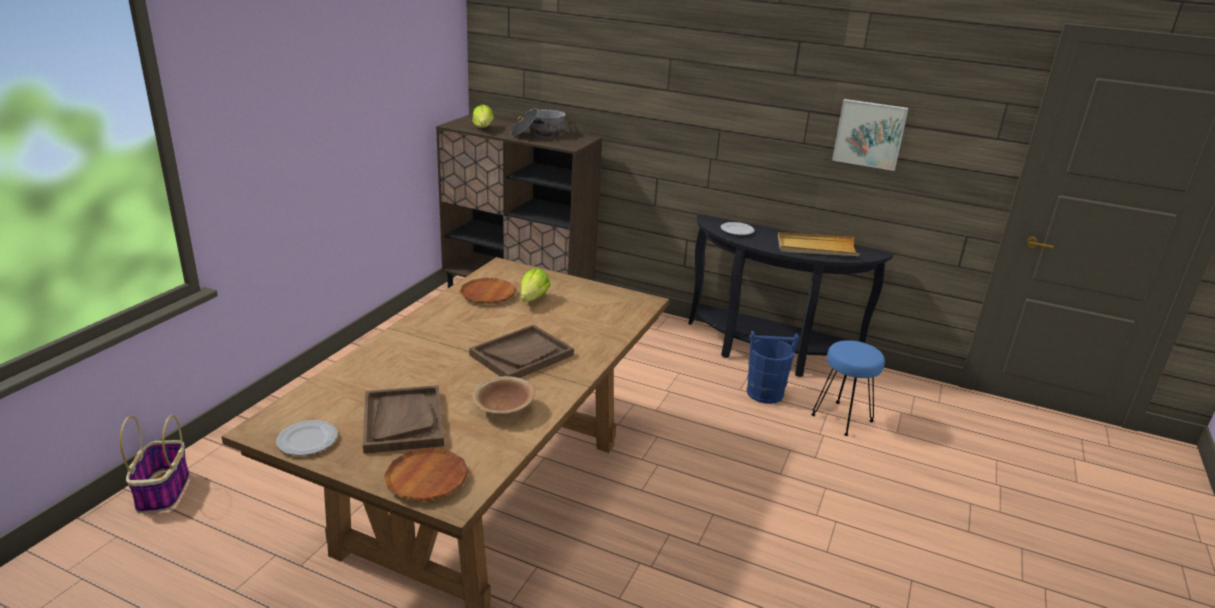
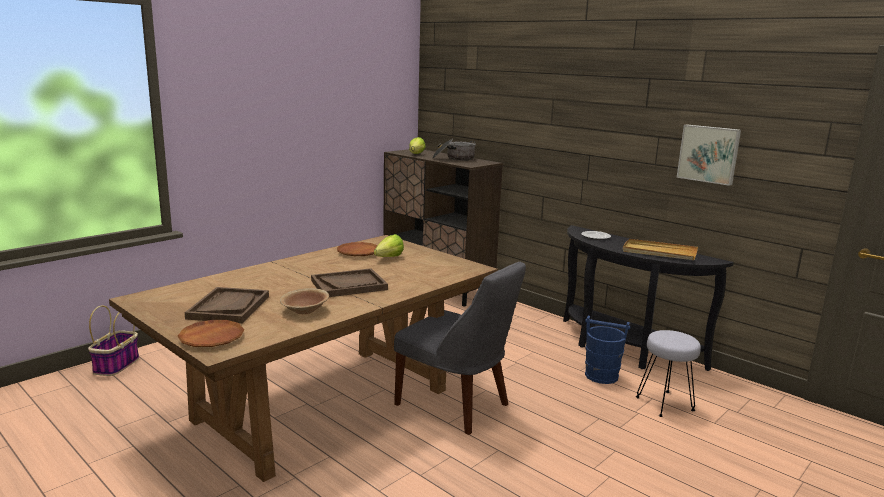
camera: 20 degrees right, 10 degrees down
plate [276,420,338,456] -> none
blue stool [811,340,885,436] -> grey stool [636,330,701,417]
none -> grey chair [394,262,526,435]

